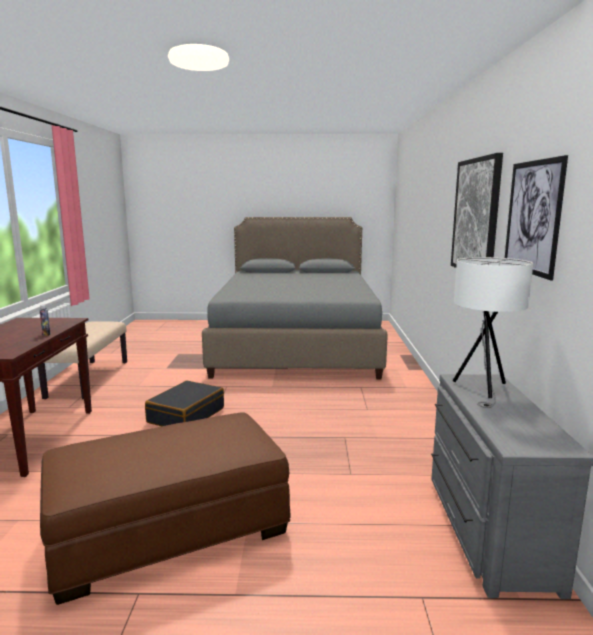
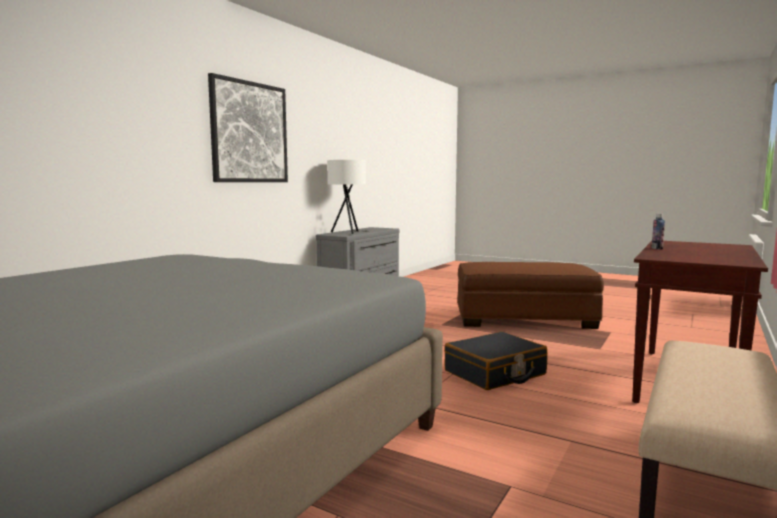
camera: 150 degrees left, 5 degrees down
picture [505,155,568,280] -> none

